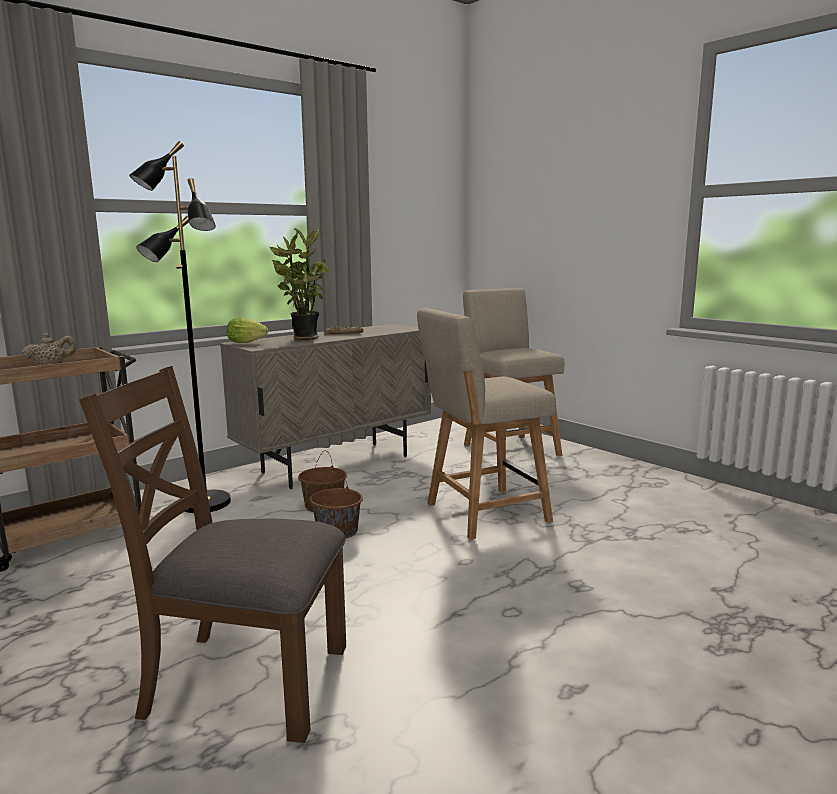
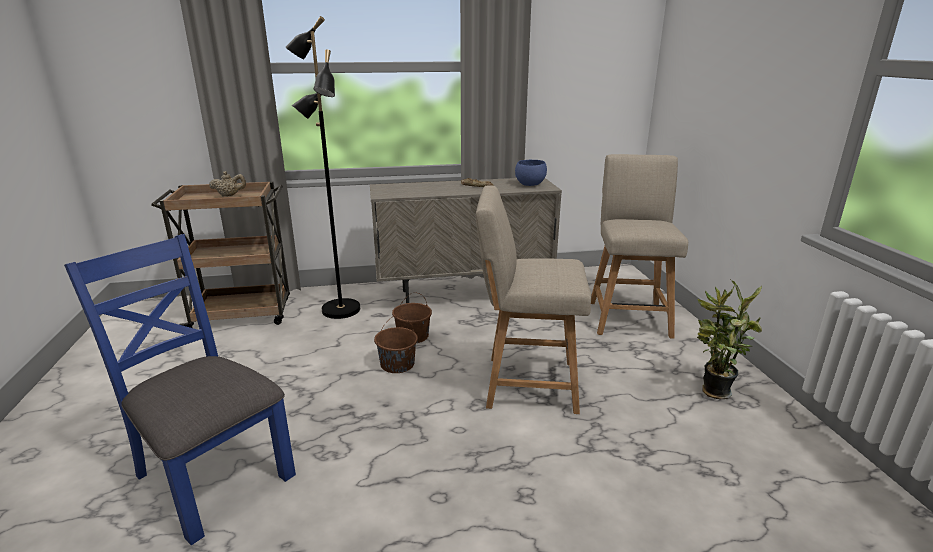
camera: 30 degrees right, 10 degrees up
brown chair [79,366,346,743] -> blue chair [64,234,296,545]
lettuce [226,318,268,343] -> none
potted plant [270,228,329,340] -> potted plant moved to [697,280,762,399]
none -> blue bowl [515,160,547,186]

